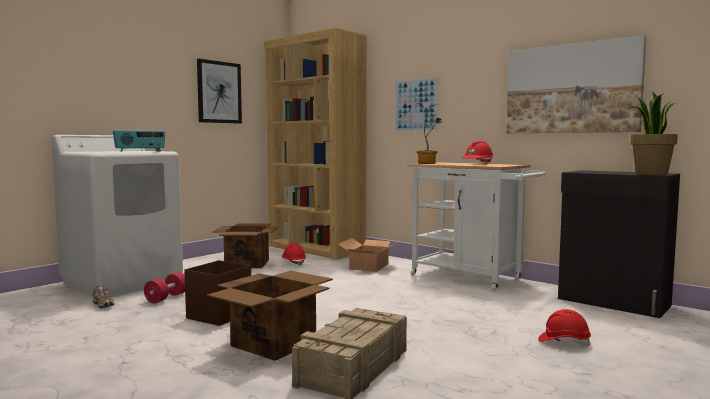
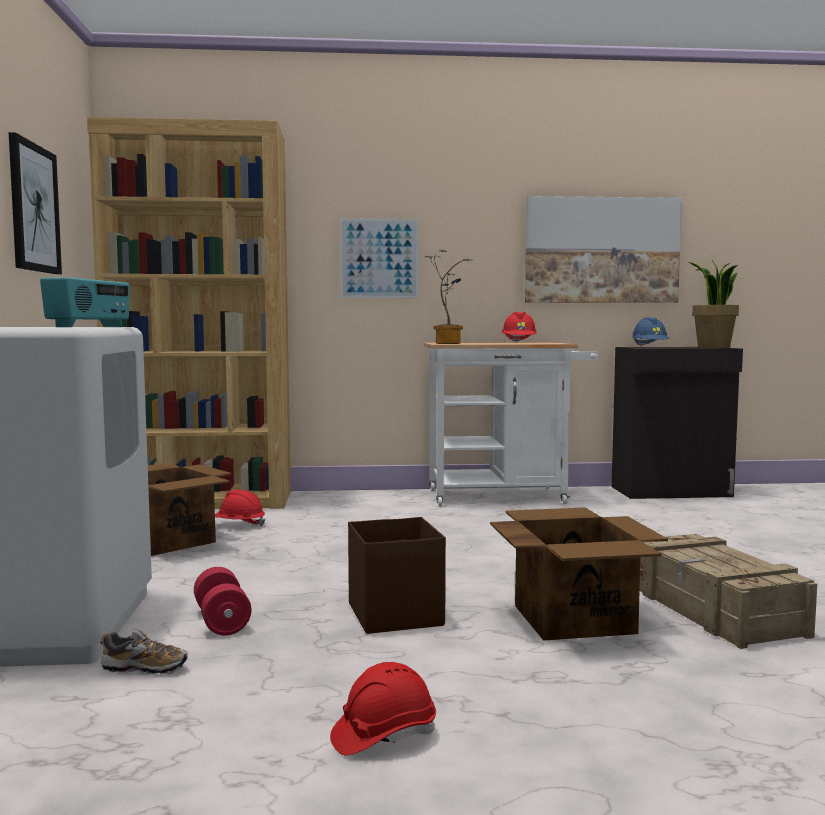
camera: 45 degrees left, 0 degrees up
cardboard box [338,238,399,272] -> none
red hard hat [538,309,591,347] -> red hard hat moved to [330,662,436,756]
none -> blue hard hat [631,317,669,347]

